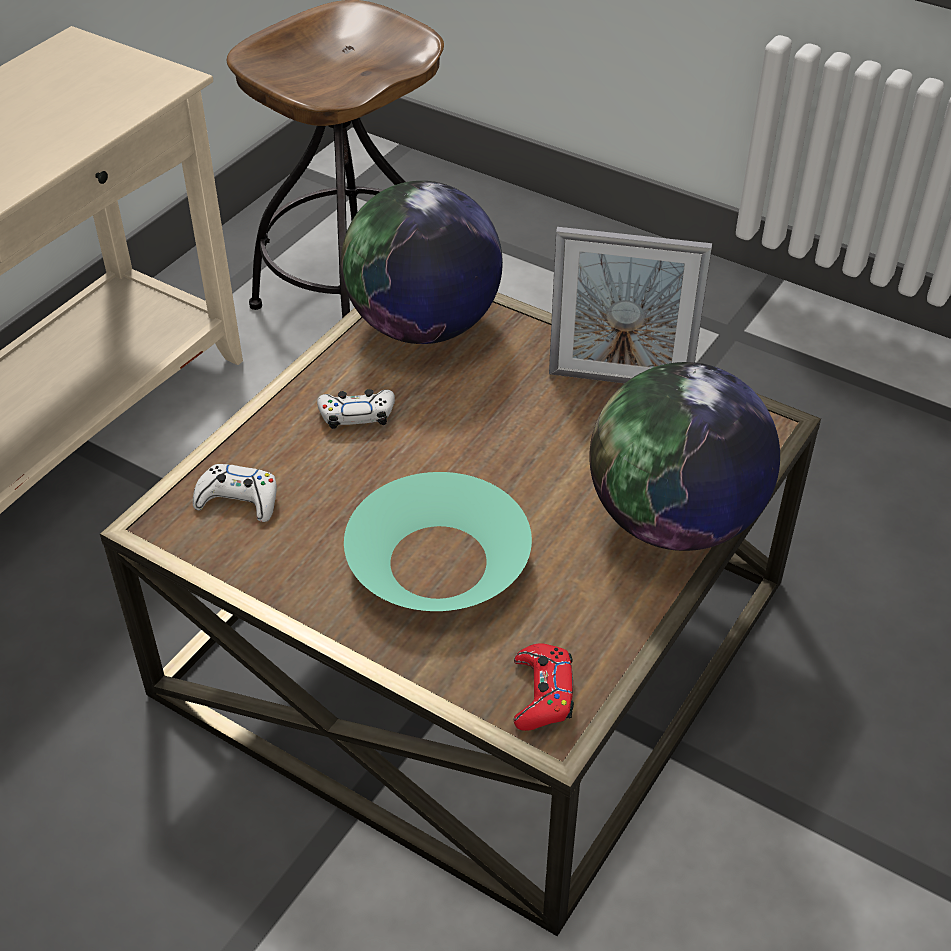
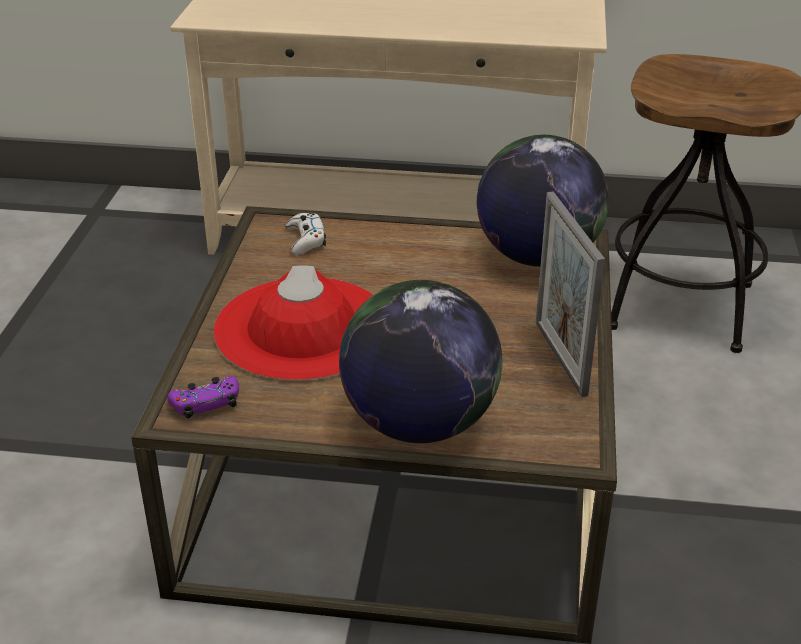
camera: 65 degrees right, 10 degrees down
white game controller [317,389,395,429] -> none
turquoise bowl [344,472,532,611] -> red hat [214,265,373,381]
red game controller [514,643,574,731] -> purple game controller [167,376,239,419]

